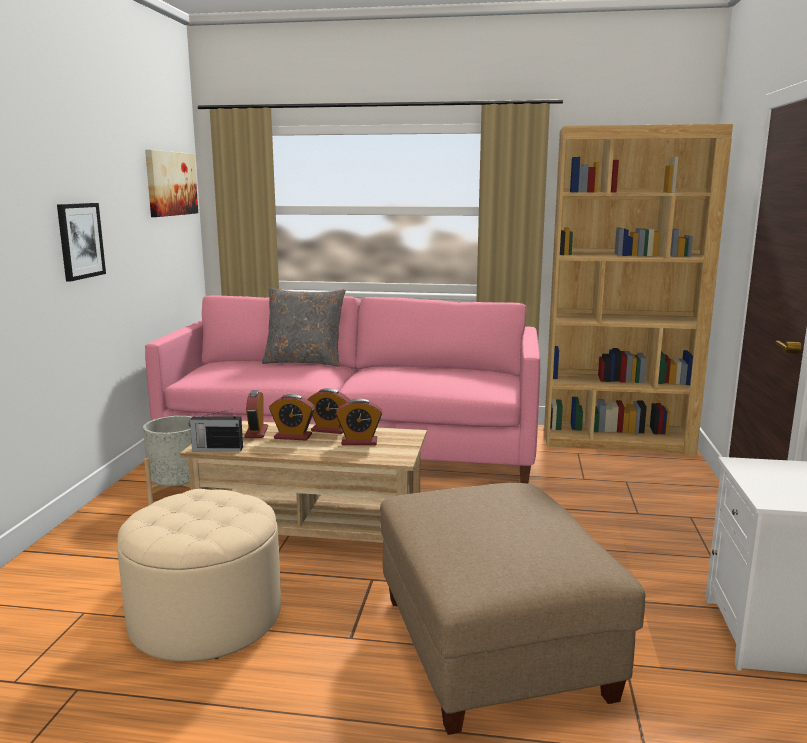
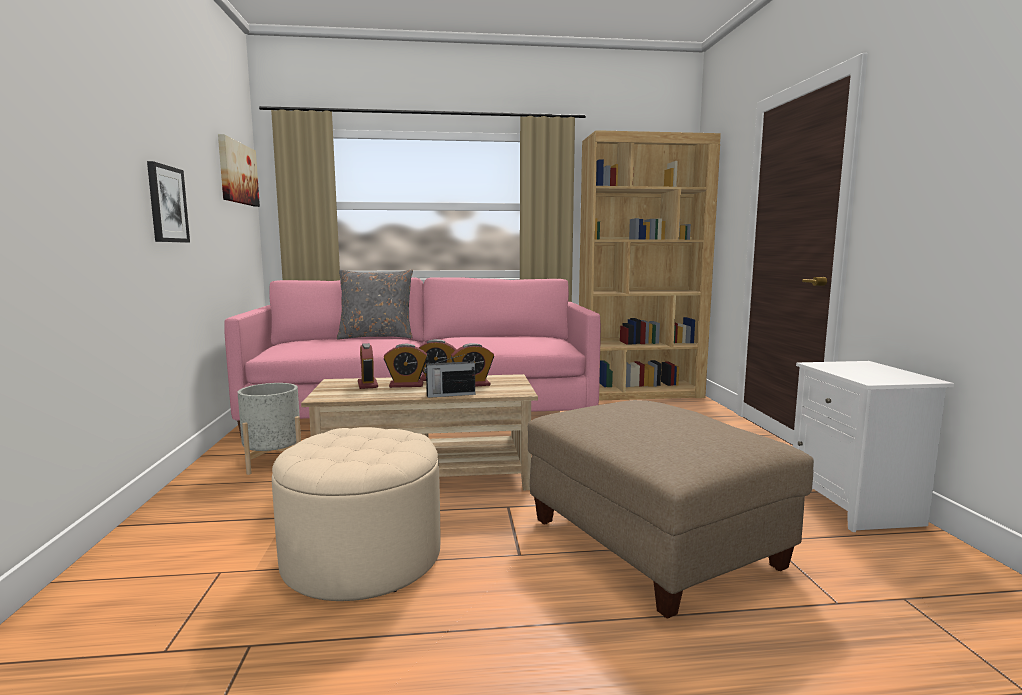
camera: 15 degrees left, 5 degrees down
radio [189,409,243,451] -> radio moved to [424,353,475,398]

